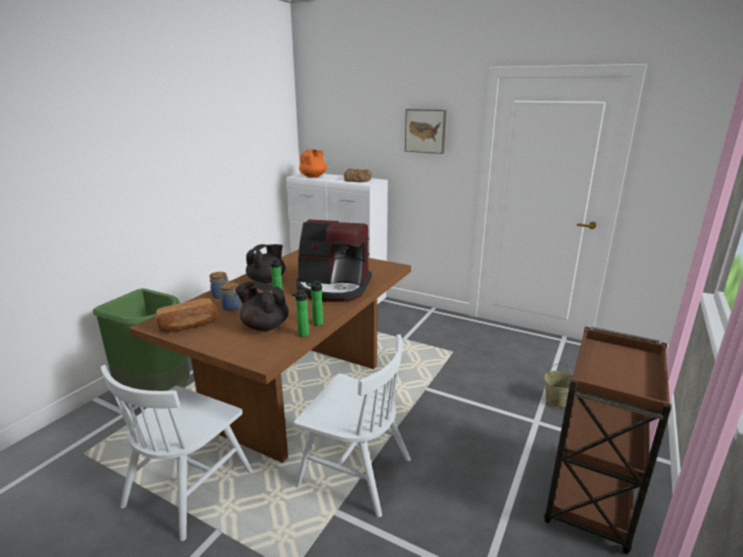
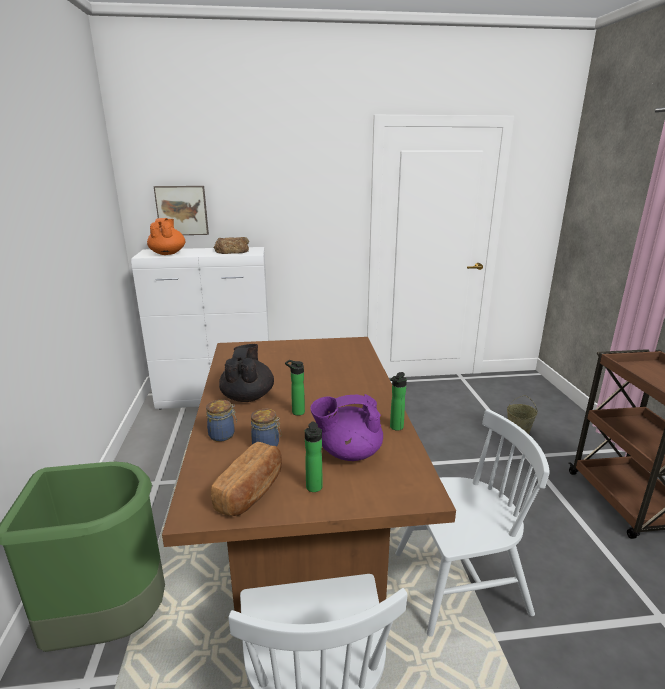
camera: 35 degrees left, 0 degrees up
black teapot [235,281,289,331] -> purple teapot [310,394,383,461]
bottle [292,289,309,337] -> bottle moved to [305,422,323,492]
coffee machine [296,220,372,302] -> none
picture [405,109,447,154] -> picture moved to [154,186,209,235]

